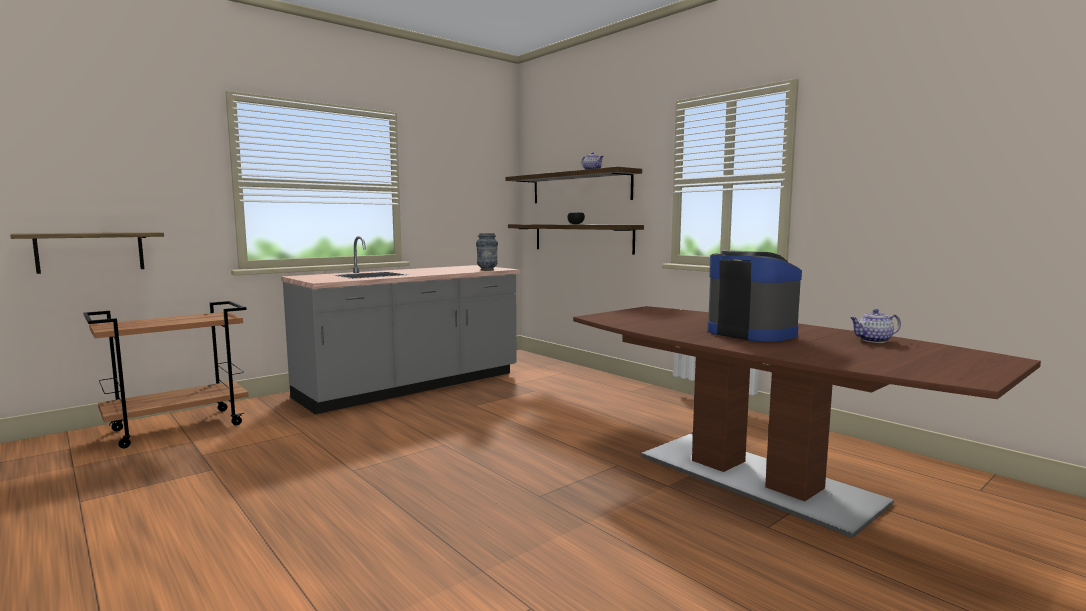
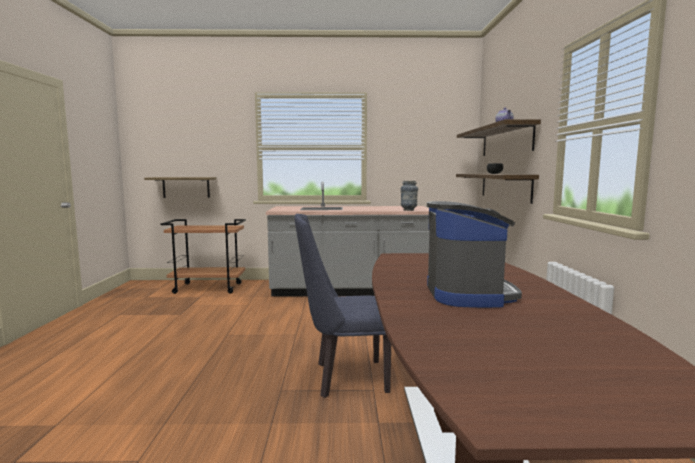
camera: 40 degrees right, 0 degrees up
teapot [850,309,901,343] -> none
none -> blue chair [294,214,391,398]

